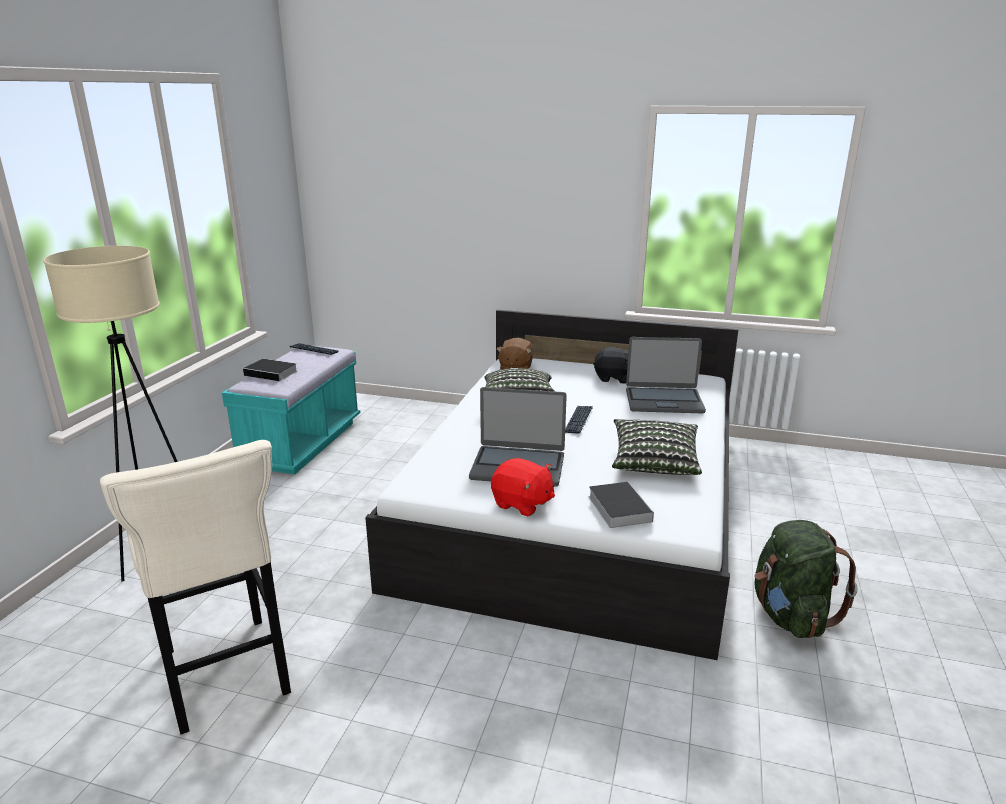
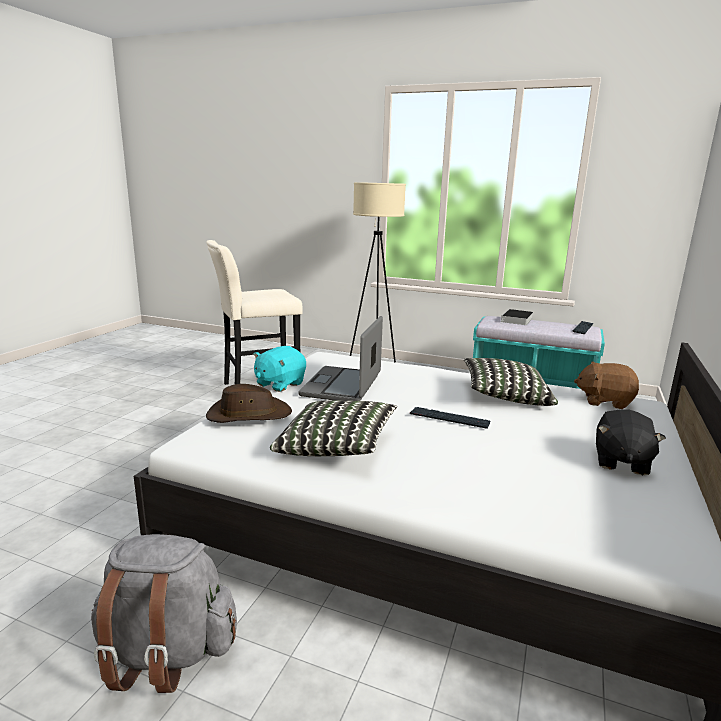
camera: 95 degrees right, 5 degrees down
red plush toy [491,458,555,516] -> turquoise plush toy [253,346,306,392]
book [589,482,654,528] -> brown hat [206,384,292,423]
laptop [626,337,706,413] -> none
green backpack [754,520,857,638] -> grey backpack [91,534,237,693]

